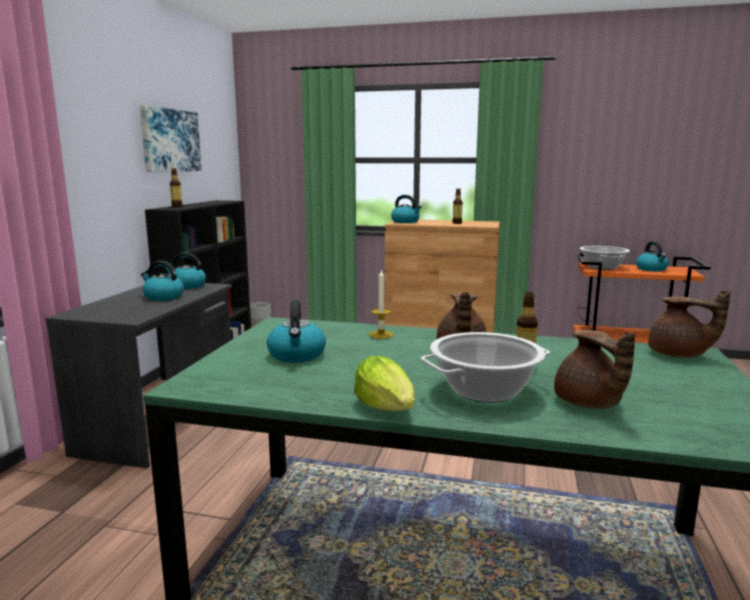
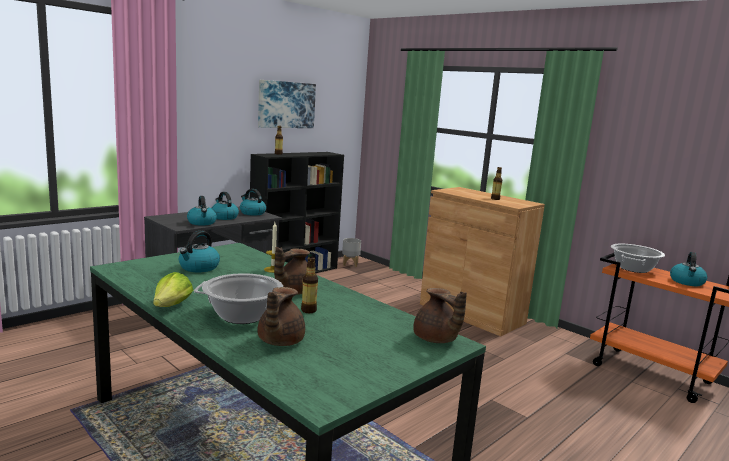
camera: 30 degrees right, 0 degrees up
kettle [391,195,421,223] -> kettle moved to [187,196,217,226]

